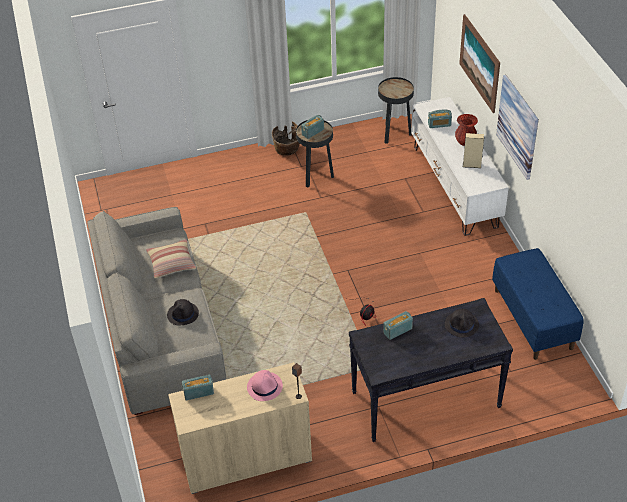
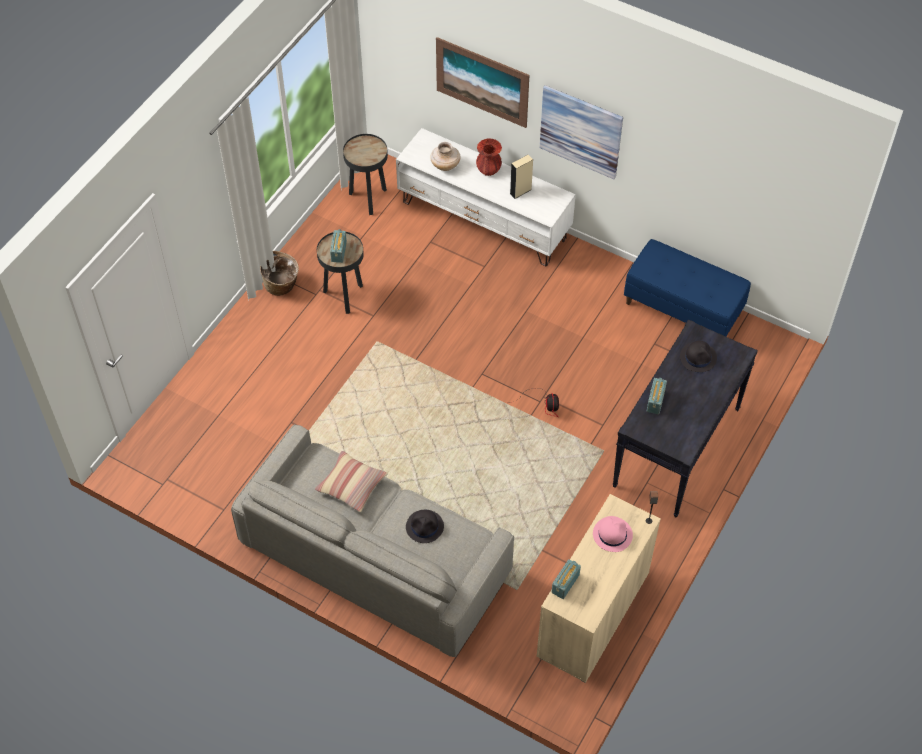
camera: 45 degrees left, 10 degrees up
radio [428,109,452,128] -> beige vase [430,142,460,171]

